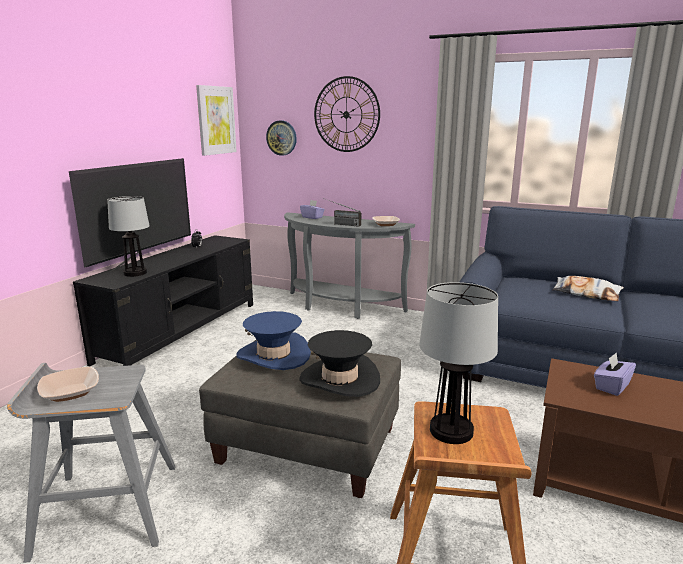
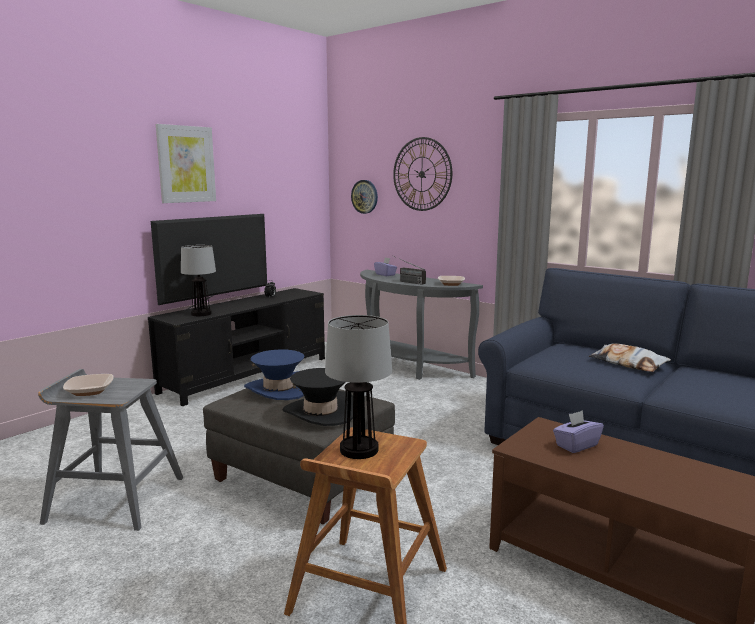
camera: 15 degrees right, 5 degrees down
picture [196,85,237,156] -> picture moved to [156,124,216,203]

